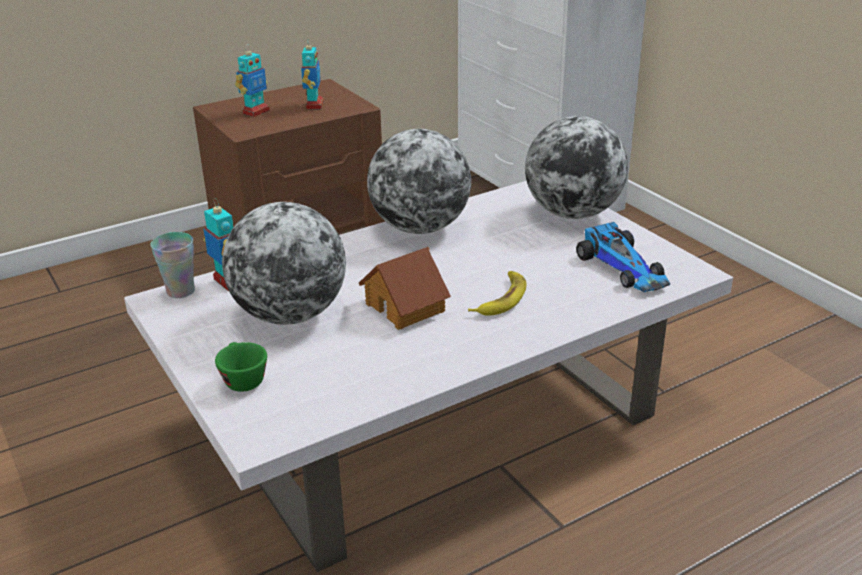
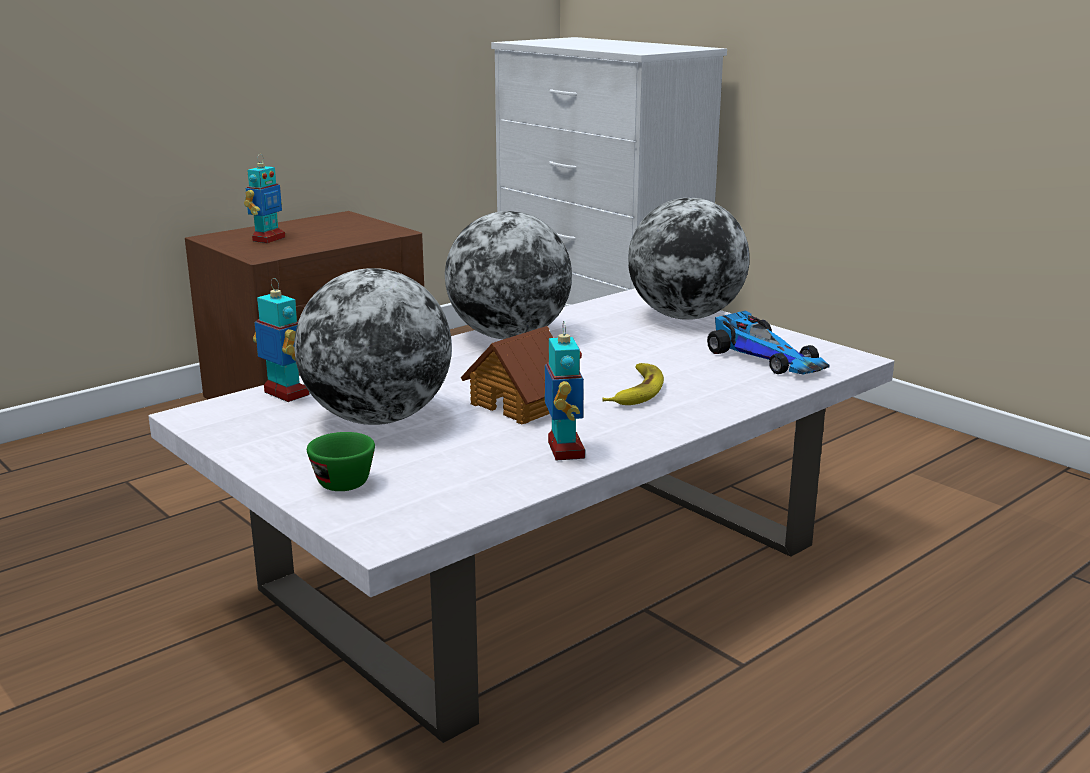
camera: 10 degrees left, 10 degrees down
cup [150,232,195,298] -> none
toy robot [301,39,324,110] -> toy robot moved to [545,321,585,461]

